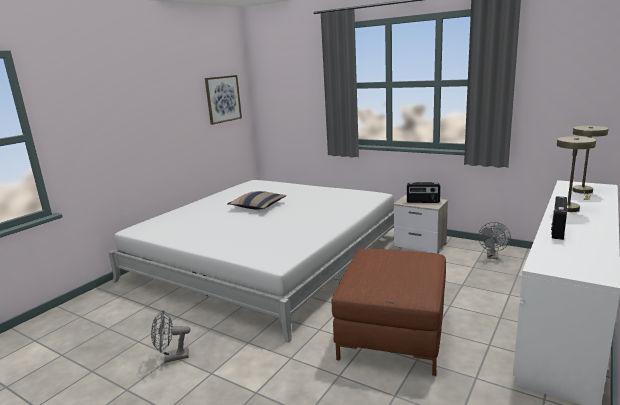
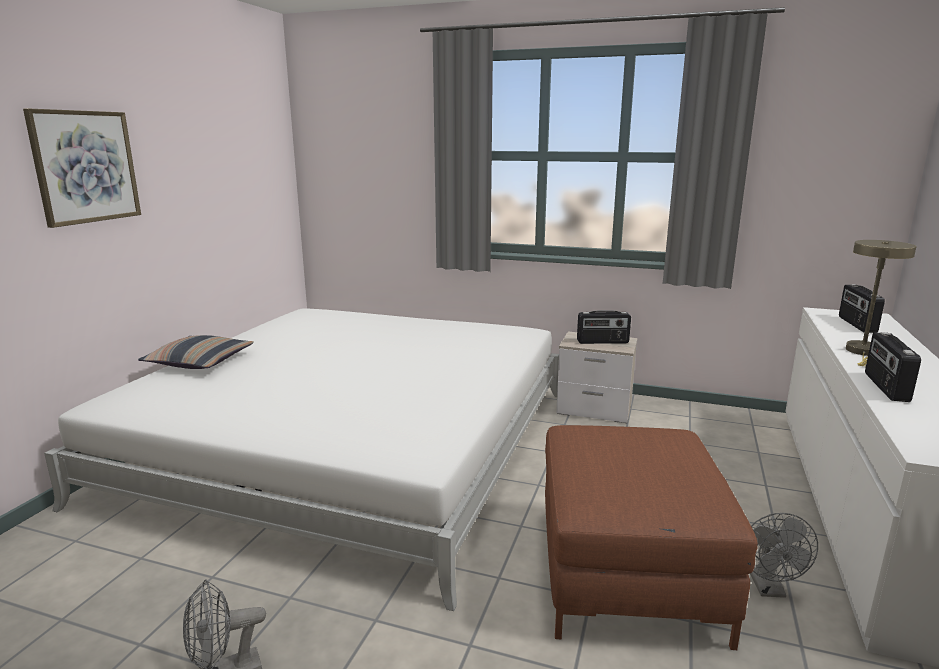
camera: 15 degrees left, 0 degrees up
picture [205,75,242,125] -> picture moved to [23,108,141,228]
pillow [228,191,287,210] -> pillow moved to [138,335,254,369]
grey fan [478,222,511,259] -> grey fan moved to [750,513,818,598]
beige table lamp [572,126,609,200] -> radio [839,284,885,333]

